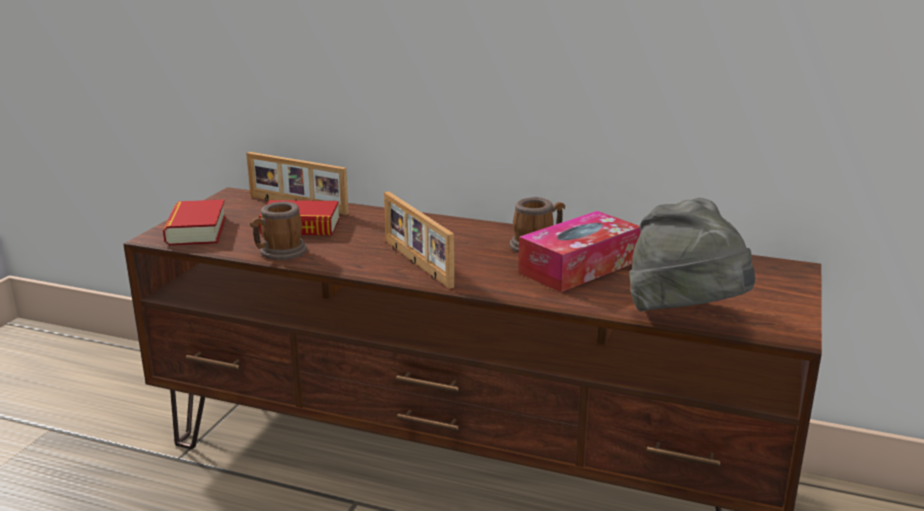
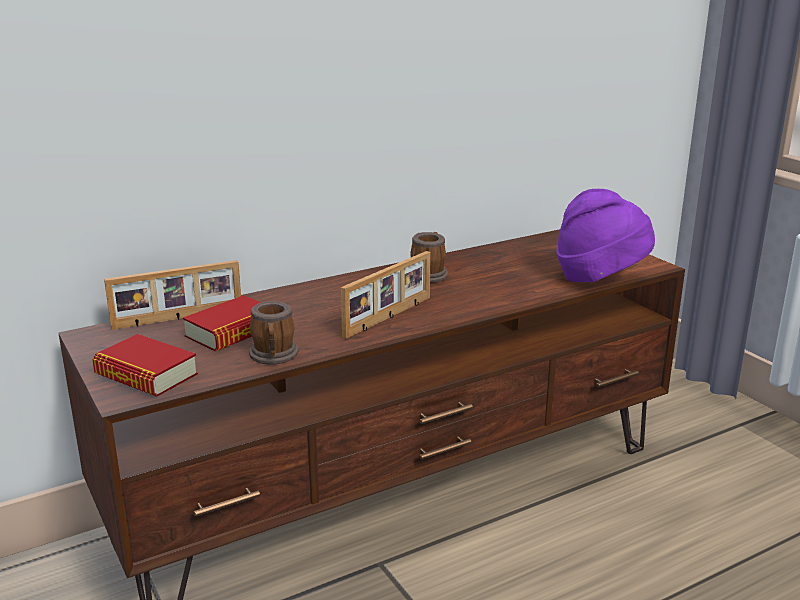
camera: 50 degrees left, 0 degrees up
picture frame [384,192,454,289] -> picture frame turned 60 degrees counterclockwise [341,251,431,339]
tissue box [518,211,640,292] -> none
grey hat [629,198,756,312] -> purple hat [556,189,655,282]

